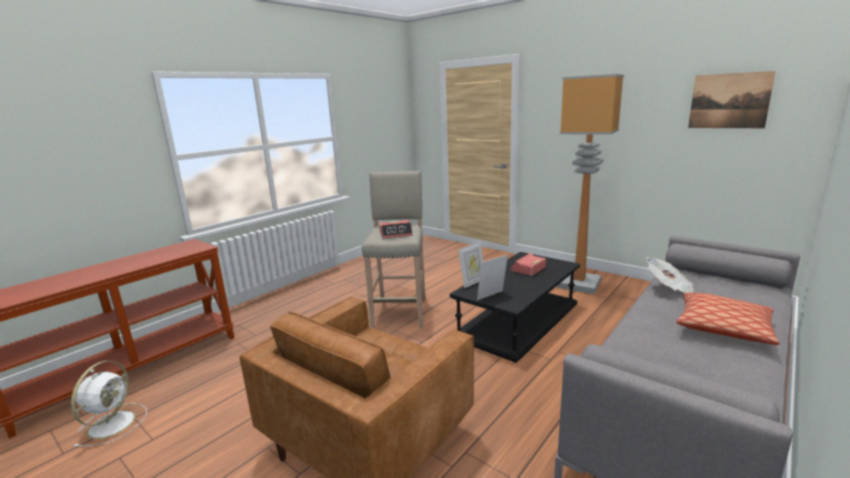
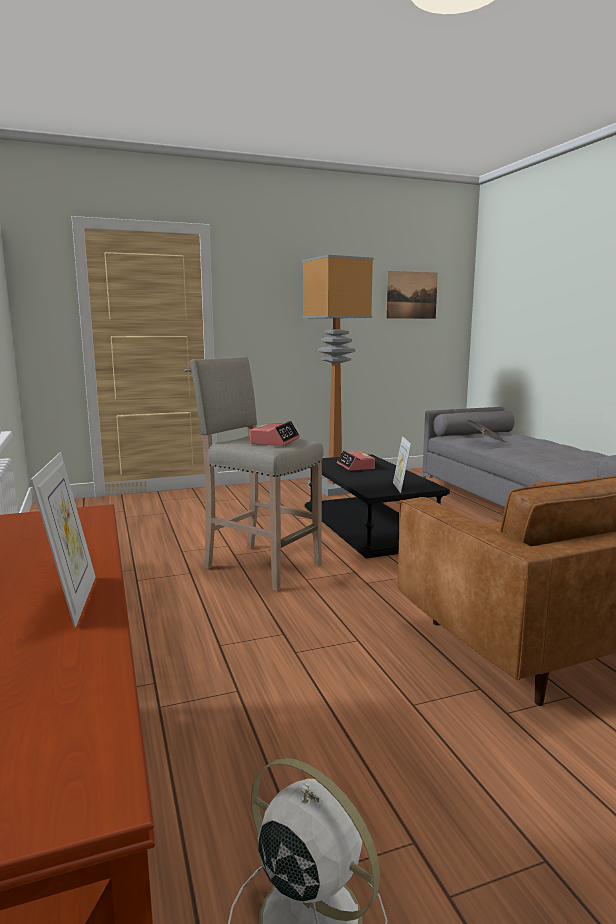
camera: 60 degrees left, 5 degrees down
picture frame [459,242,483,288] -> picture frame moved to [30,452,96,628]
pillow [676,293,779,345] -> none

